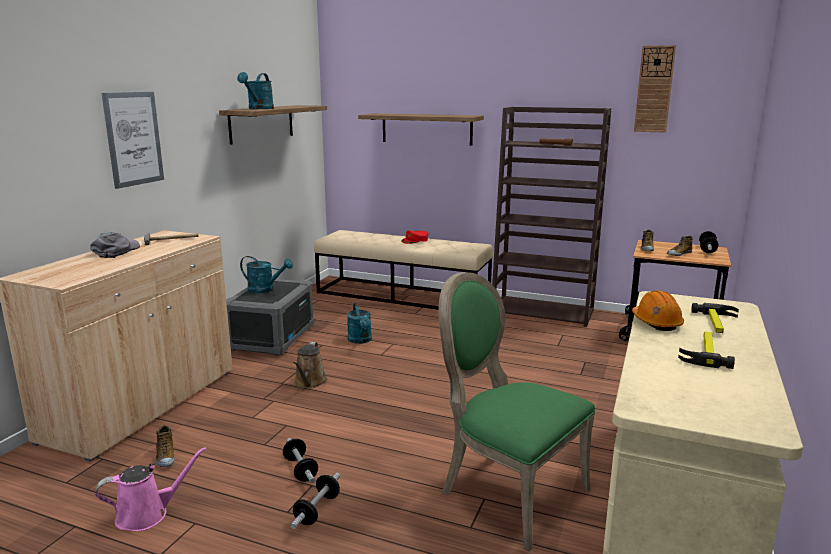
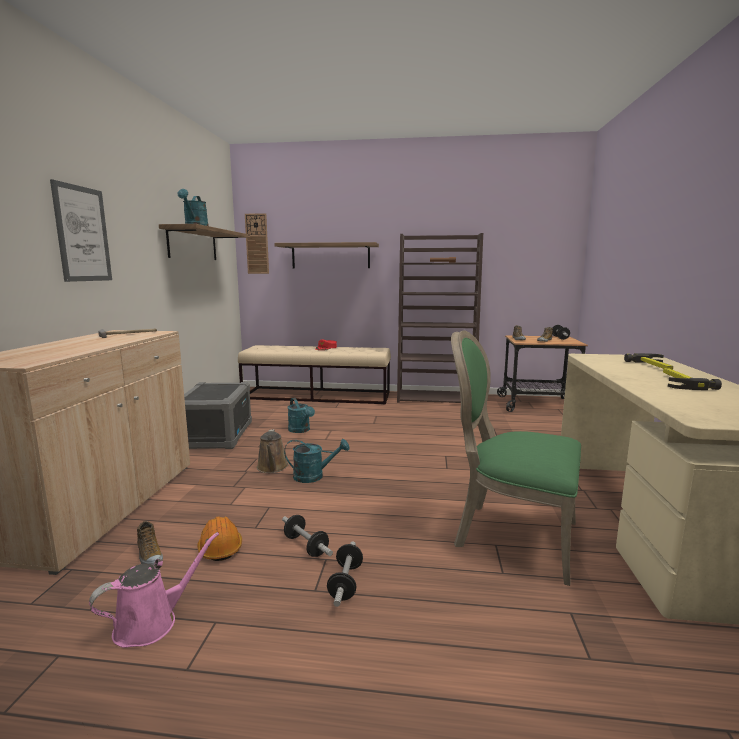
camera: 15 degrees left, 5 degrees down
grey cap [90,232,140,258] -> none
turquoise watering can [240,256,293,294] -> turquoise watering can moved to [284,439,349,483]
orange hard hat [632,290,684,331] -> orange hard hat moved to [197,516,242,561]
wall clock [634,45,676,133] -> wall clock moved to [245,213,269,274]

